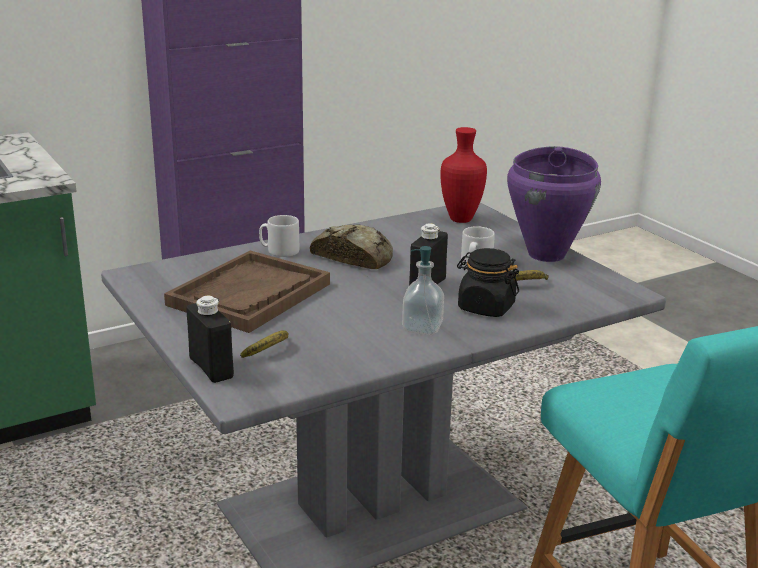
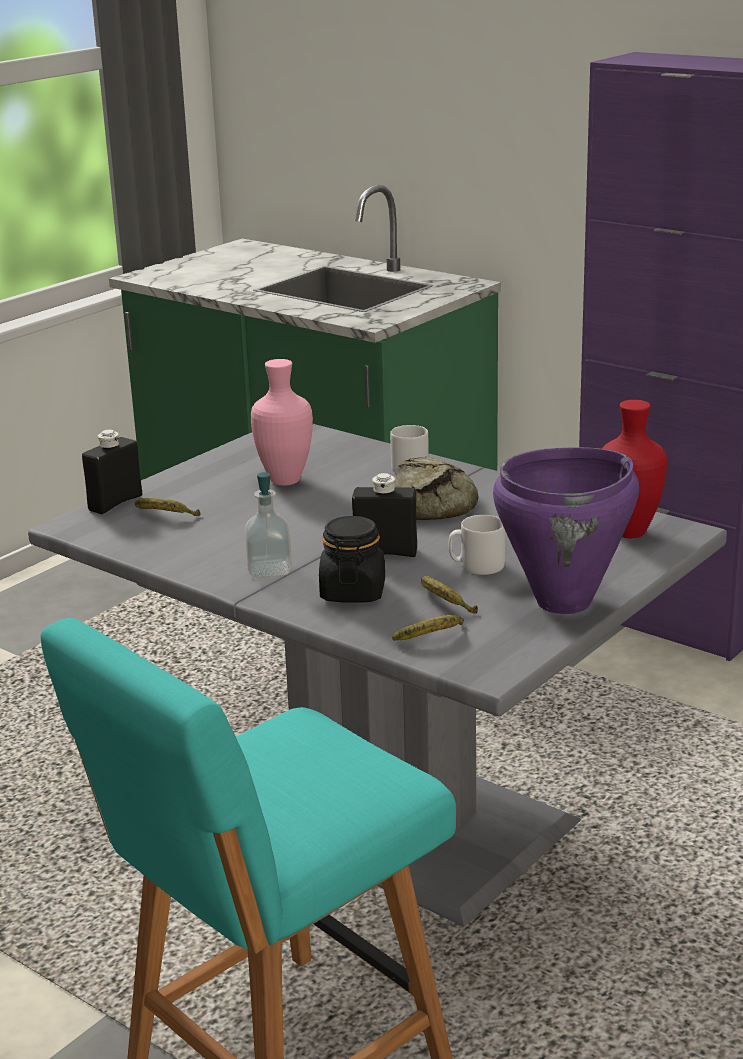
camera: 70 degrees right, 0 degrees up
brown tray [164,251,330,333] -> pink vase [251,359,313,486]
none -> banana [392,615,464,641]

